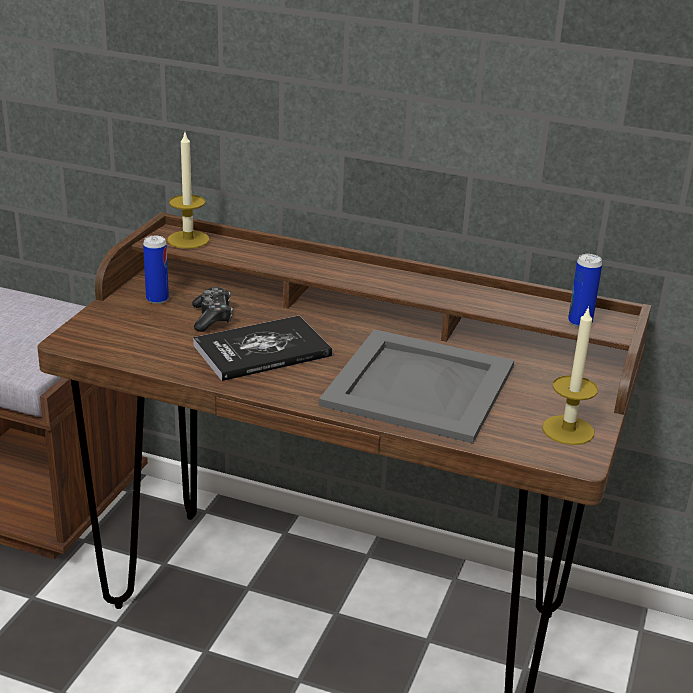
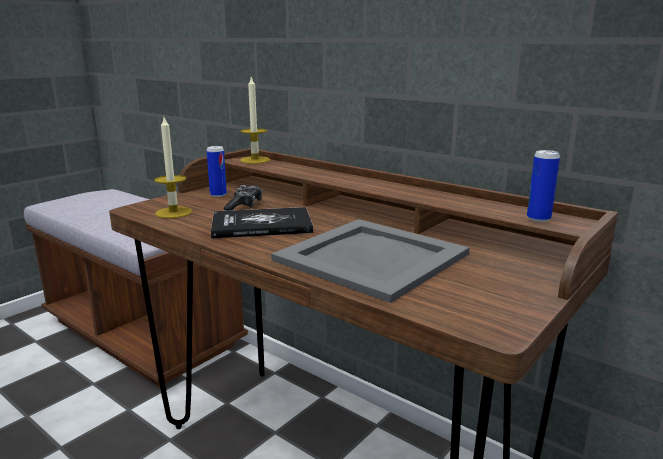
camera: 20 degrees right, 10 degrees down
candle [543,306,598,445] -> candle moved to [154,117,192,218]

